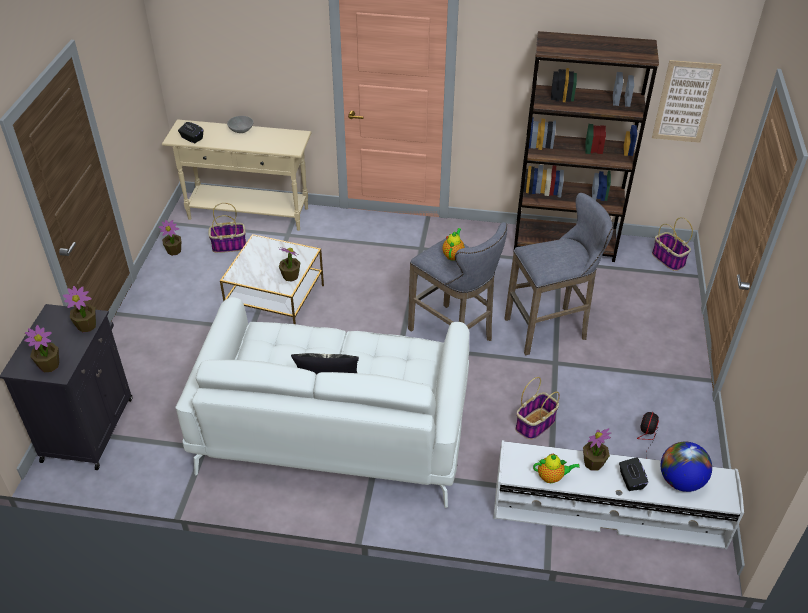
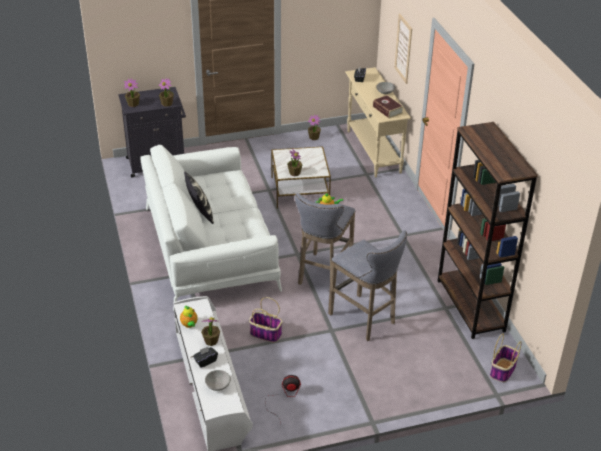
camera: 65 degrees right, 5 degrees down
basket [209,203,246,253] -> none
picture [652,60,721,143] -> picture moved to [394,14,412,84]
globe [661,442,712,492] -> grey bowl [205,370,231,391]
none -> book [373,95,404,119]

